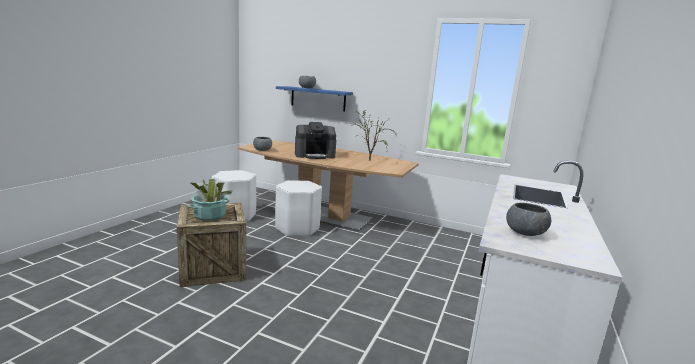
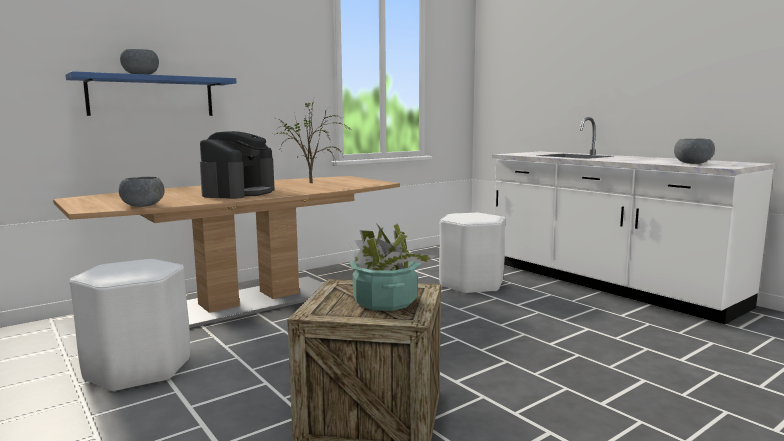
camera: 60 degrees left, 5 degrees down
white stool [275,180,322,236] -> white stool moved to [439,213,505,294]

